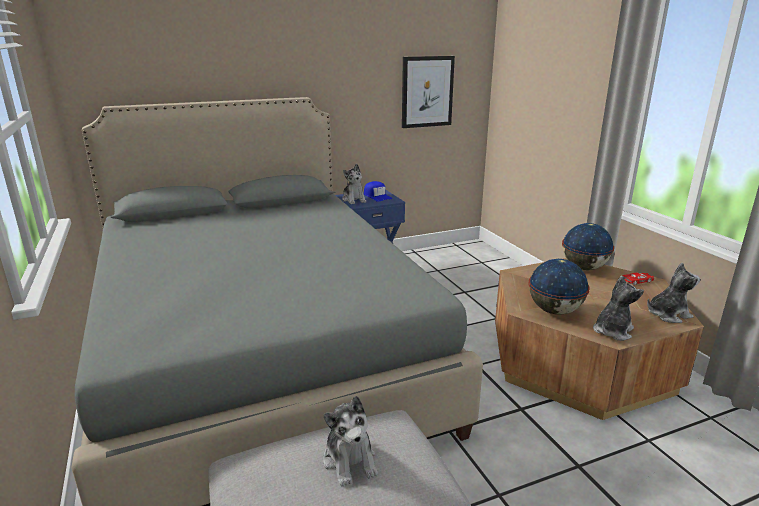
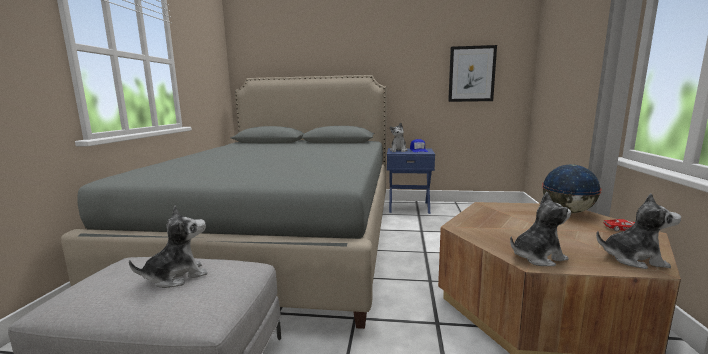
camera: 30 degrees right, 10 degrees down
plush toy [323,396,378,487] -> plush toy turned 135 degrees counterclockwise [129,206,208,288]
globe [528,259,590,315] -> none

